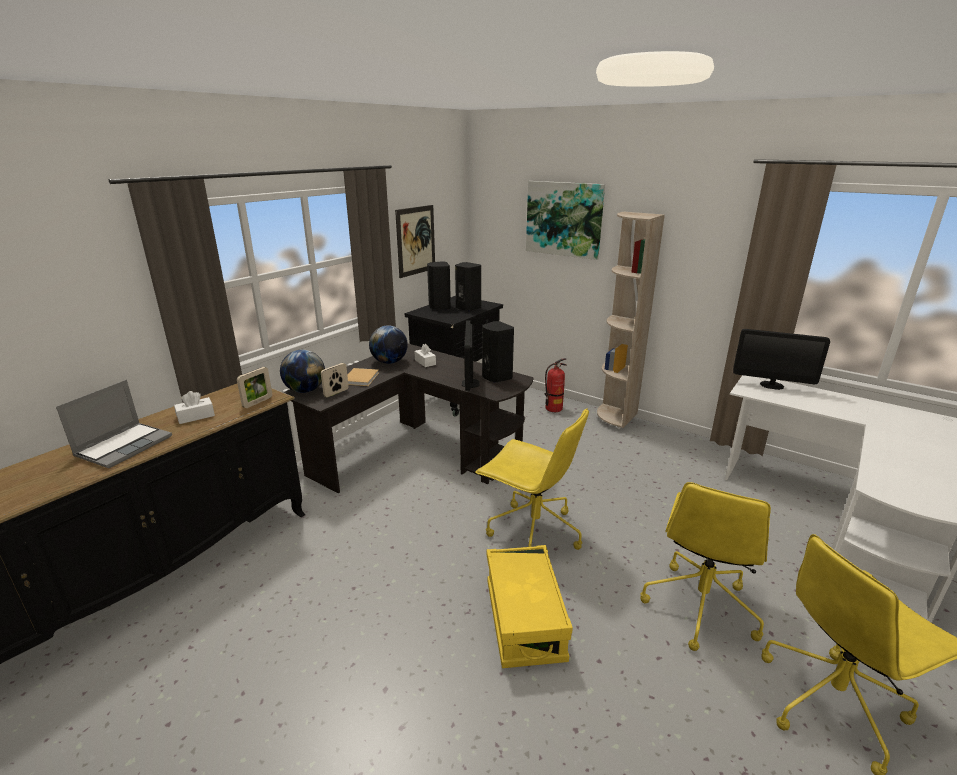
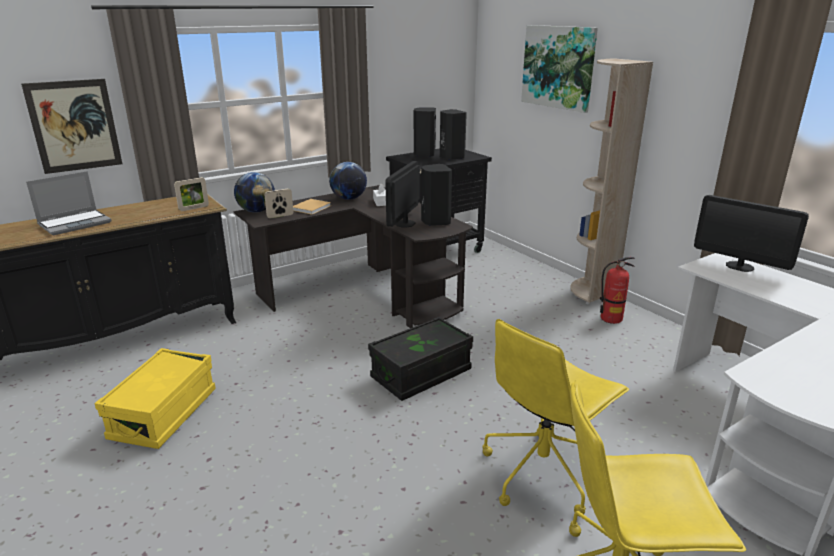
camera: 20 degrees right, 0 degrees up
white tissue box [174,391,215,424] -> none
picture [395,205,435,278] -> picture moved to [21,79,122,174]
yellow office chair [475,408,589,550] -> black storage box [368,317,473,401]
yellow storage box [487,545,573,668] -> yellow storage box moved to [94,348,215,449]
fire extinguisher [545,358,567,412] -> fire extinguisher moved to [600,257,635,324]

